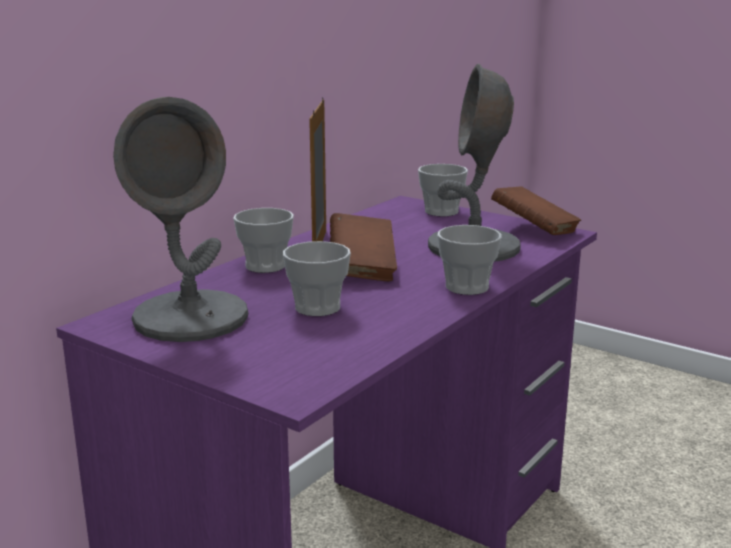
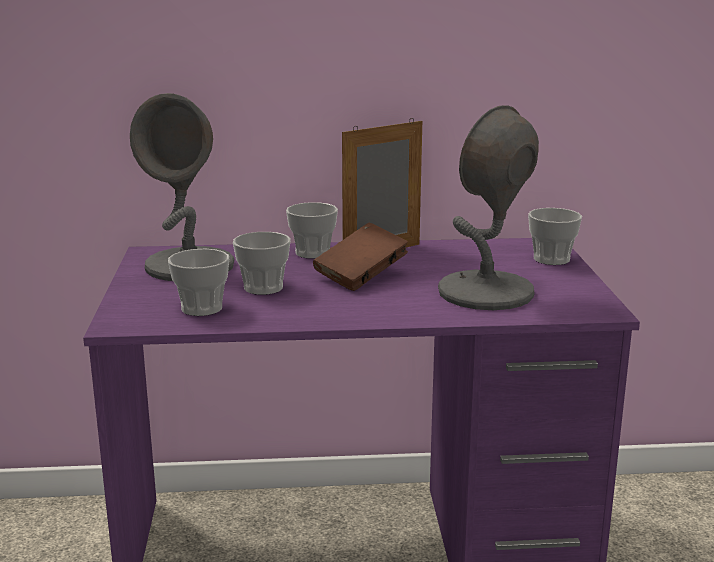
camera: 50 degrees right, 0 degrees up
cup [437,225,502,295] -> cup moved to [168,249,229,316]
brown book [491,187,581,235] -> none

